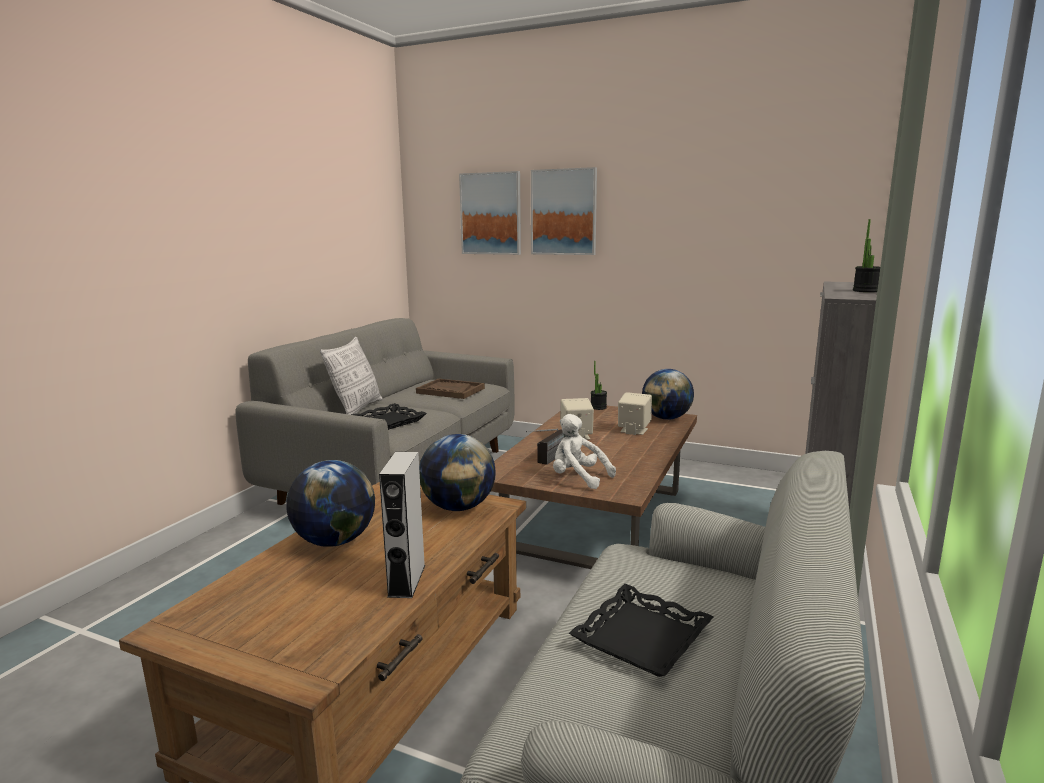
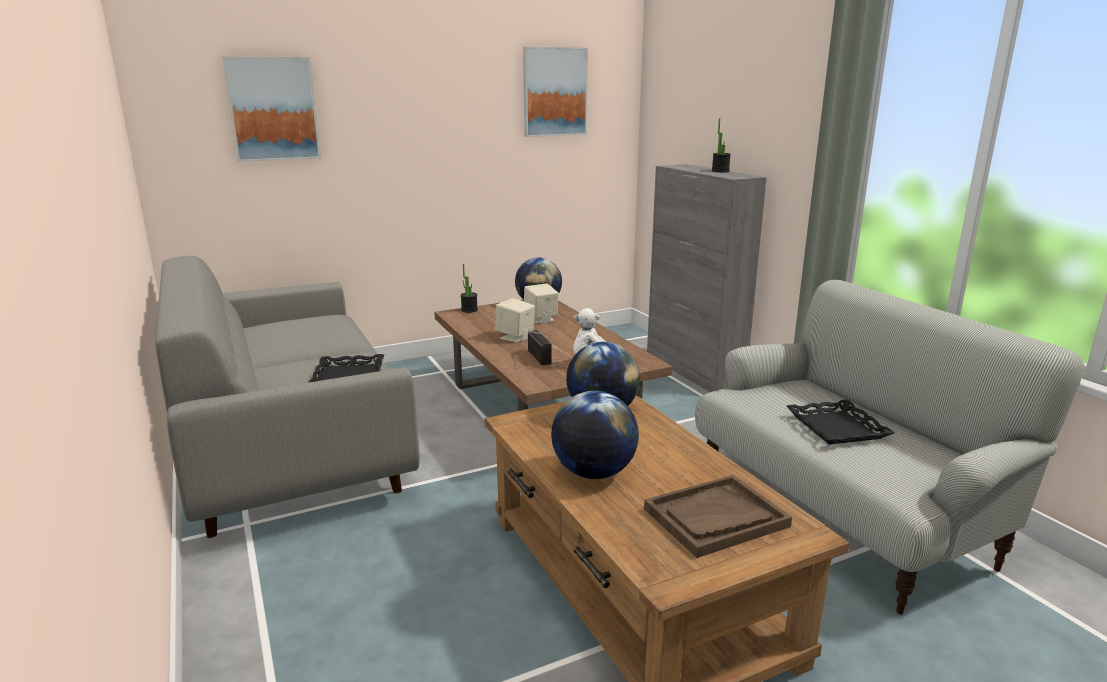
camera: 50 degrees left, 5 degrees up
pillow [320,337,383,415] -> none
grey speaker [379,452,425,598] -> none
brown tray [416,378,485,399] -> brown tray moved to [644,475,792,558]
picture [531,167,597,255] -> picture moved to [523,46,588,137]

